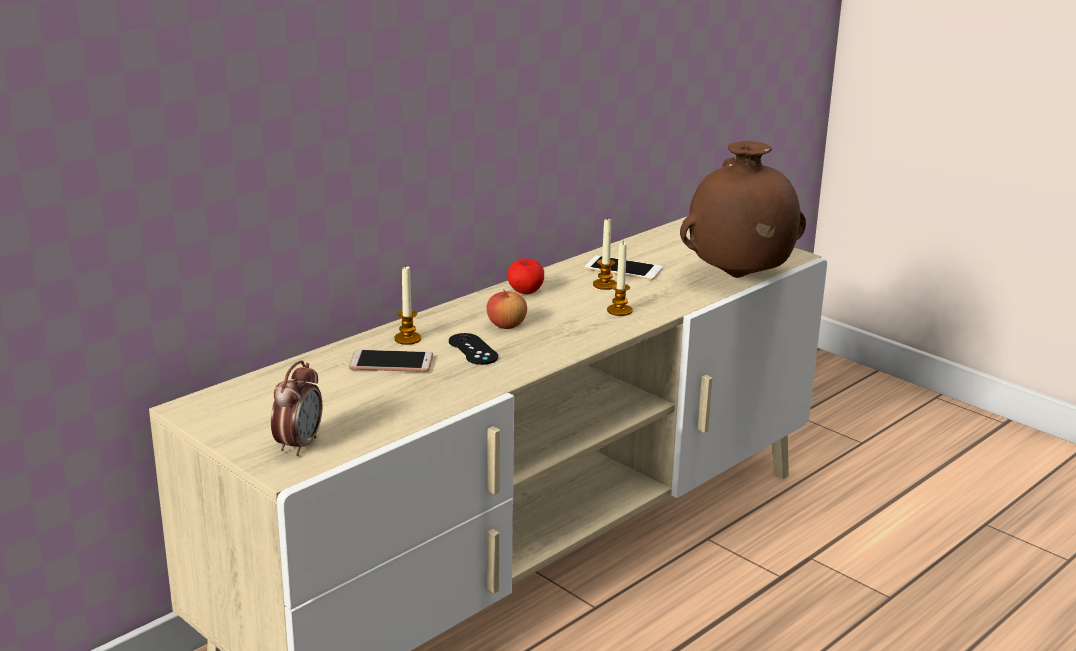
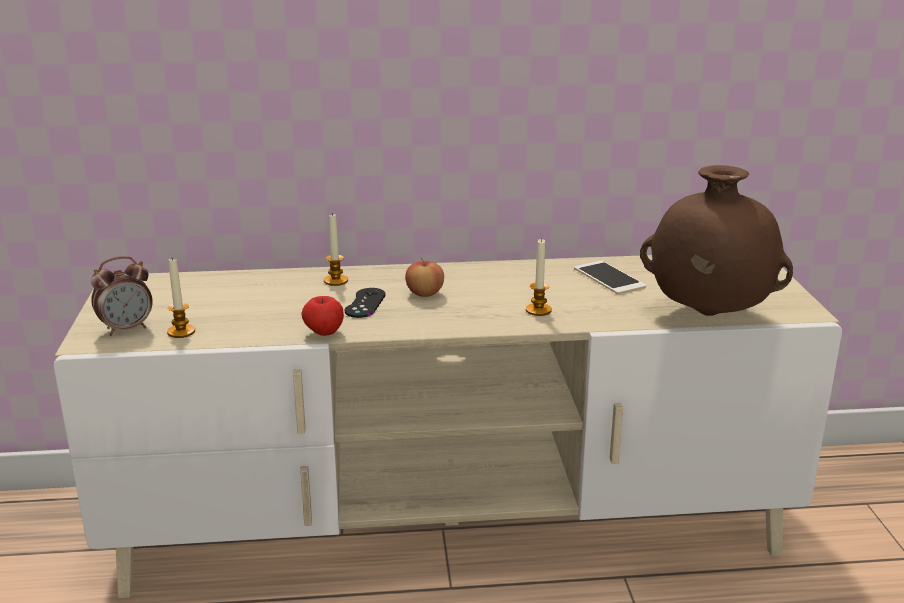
camera: 40 degrees right, 0 degrees up
phone [349,350,433,372] -> none
apple [507,259,544,294] -> apple moved to [301,296,344,336]
candle [593,219,617,290] -> candle moved to [167,258,195,338]

